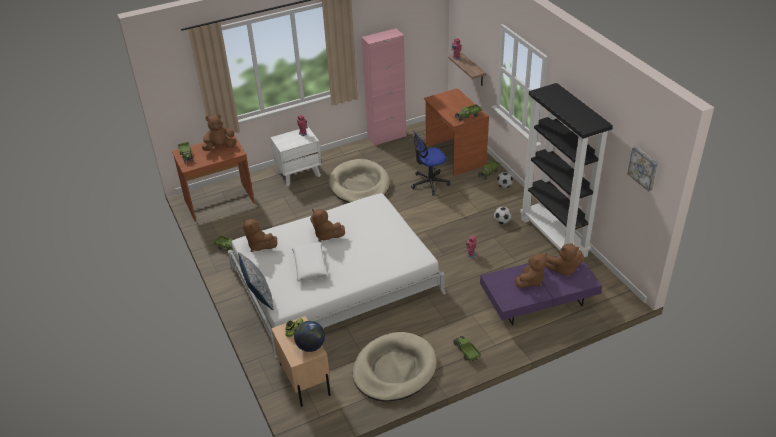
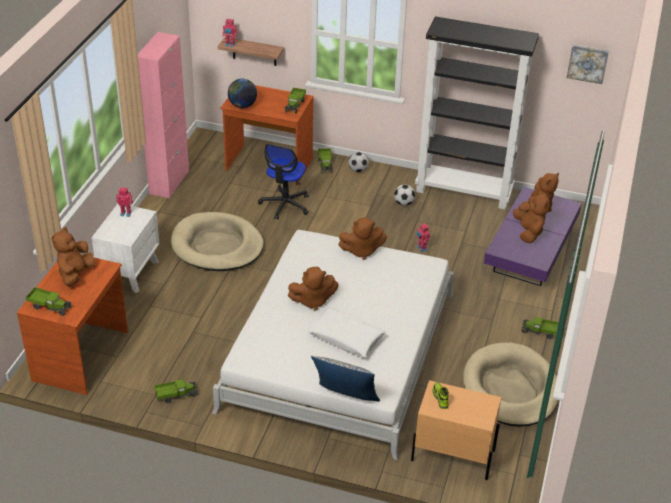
camera: 50 degrees left, 0 degrees up
brown plush toy [243,219,277,252] -> brown plush toy moved to [338,218,387,260]
globe [294,321,325,352] -> globe moved to [228,79,257,108]

